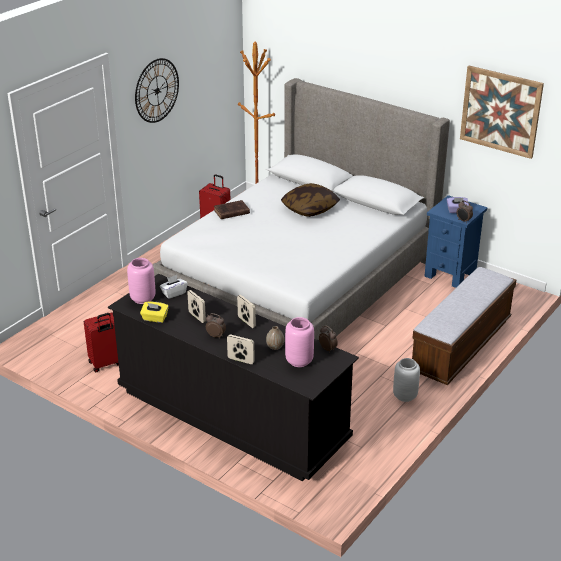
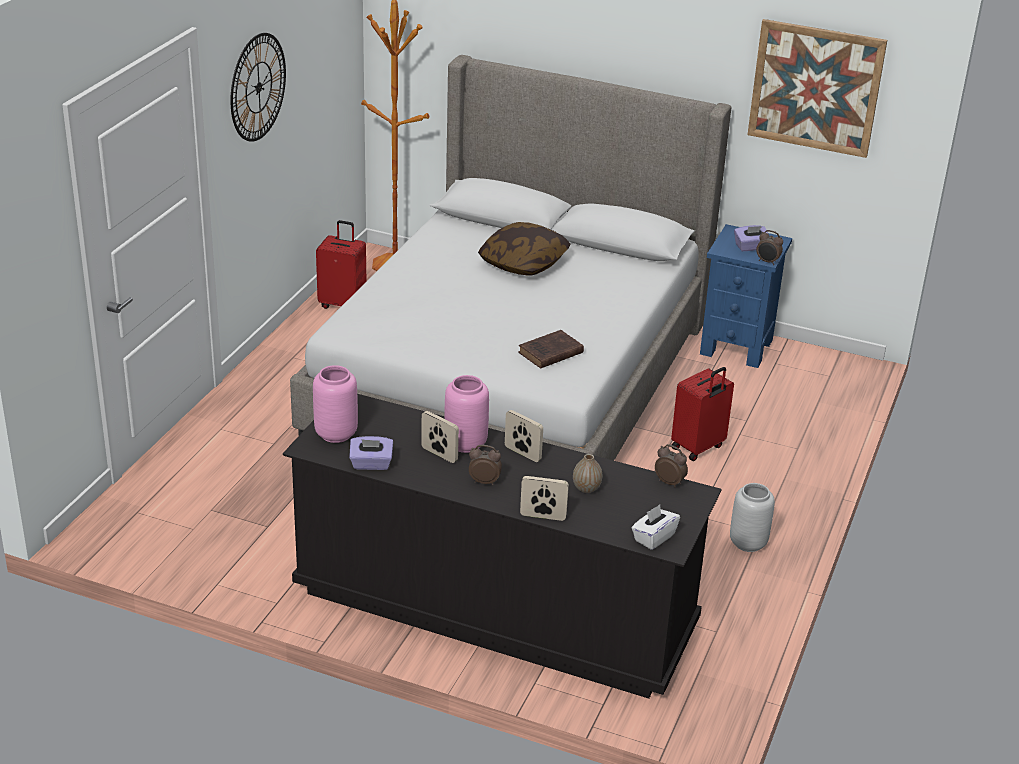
camera: 15 degrees left, 0 degrees up
red suitcase [84,313,119,372] -> red suitcase moved to [671,367,734,461]
yellow tissue box [140,301,169,323] -> purple tissue box [349,436,393,470]
white tissue box [160,275,188,299] -> white tissue box moved to [632,505,680,550]
brown book [214,200,250,219] -> brown book moved to [518,330,584,369]
pink vase [285,317,314,367] -> pink vase moved to [444,375,489,453]
bench [412,267,516,385] -> none

